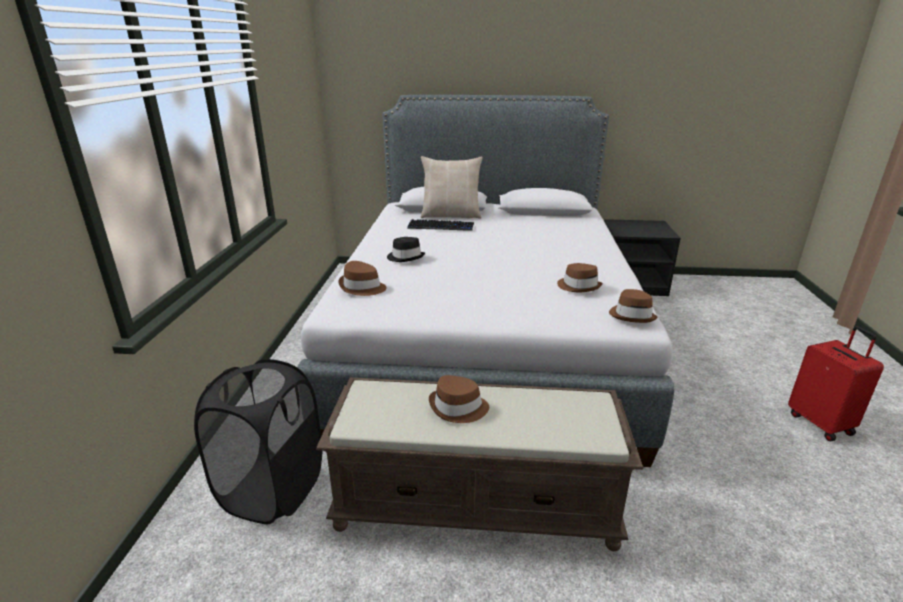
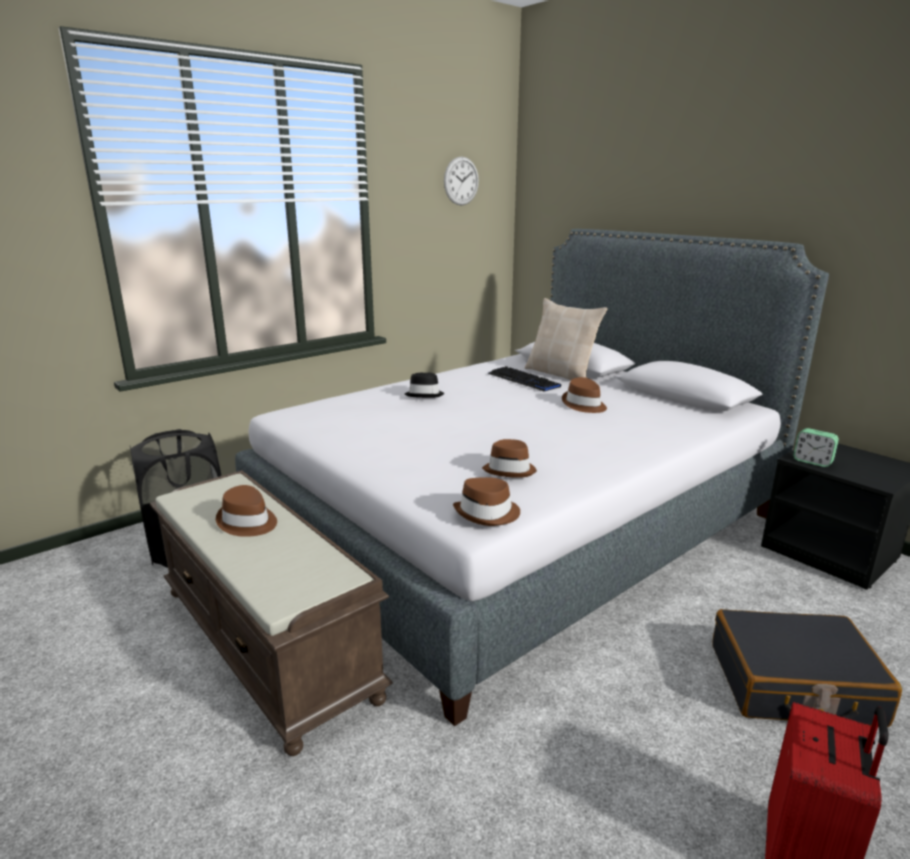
camera: 45 degrees right, 5 degrees down
brown hat [338,261,387,296] -> brown hat moved to [562,377,607,413]
none -> wall clock [444,156,479,205]
none -> black suitcase [712,609,902,727]
none -> alarm clock [793,428,839,467]

